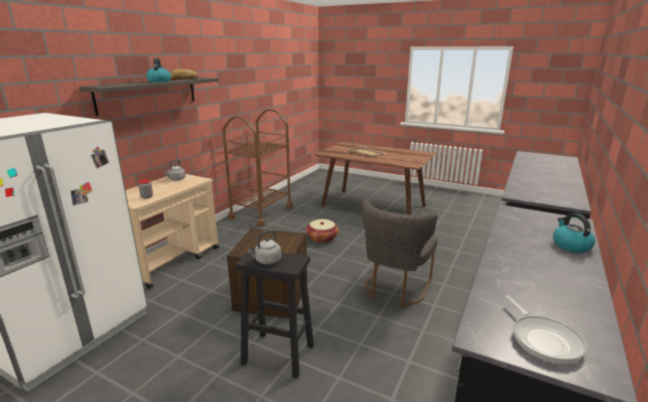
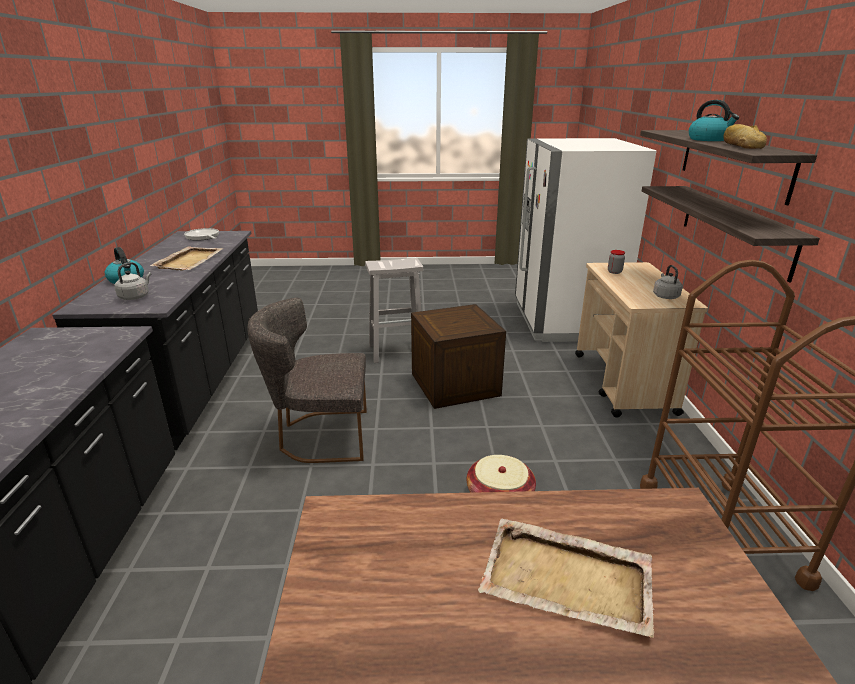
camera: 150 degrees right, 5 degrees up
black stool [236,248,314,378] -> white stool [365,258,423,363]
grey kettle [247,230,281,265] -> grey kettle moved to [114,262,151,300]
grey chair [361,201,438,307] -> grey chair turned 90 degrees counterclockwise [247,298,367,463]
none -> beige tray [150,246,223,270]
none -> shelf [642,186,820,283]

